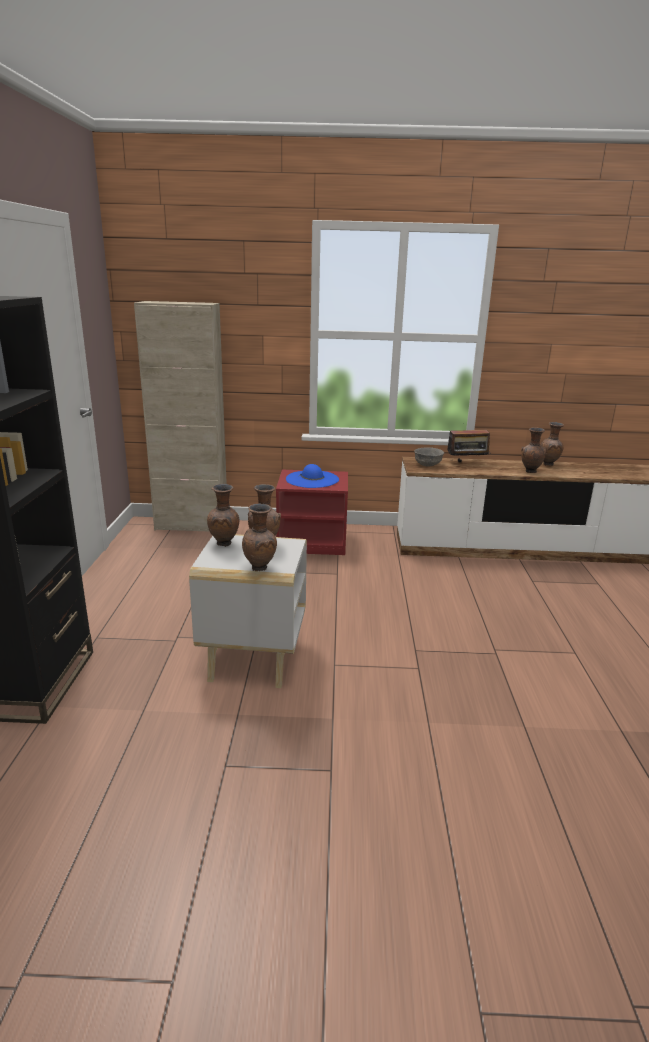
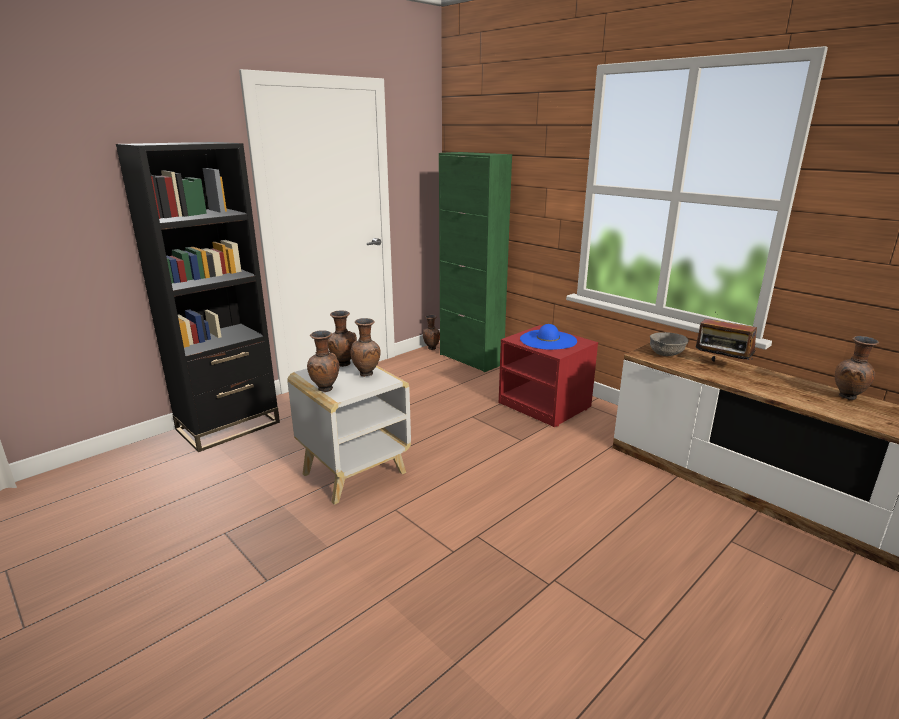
camera: 45 degrees right, 0 degrees up
beige cabinet [134,301,227,532] -> green cabinet [439,152,512,372]
brown vase [521,427,547,473] -> brown vase moved to [423,315,440,350]

